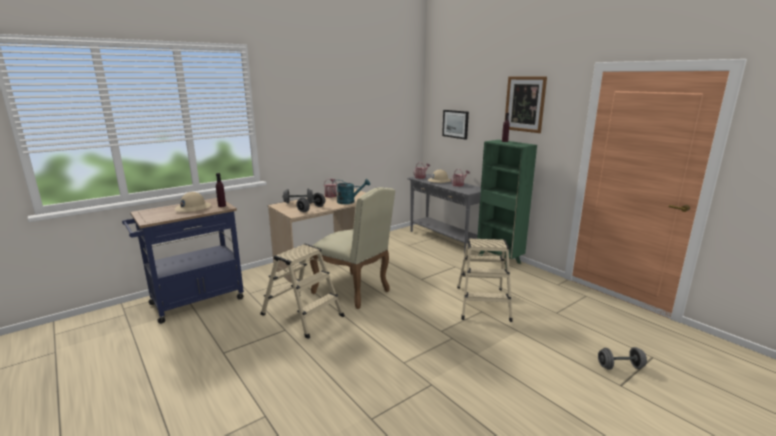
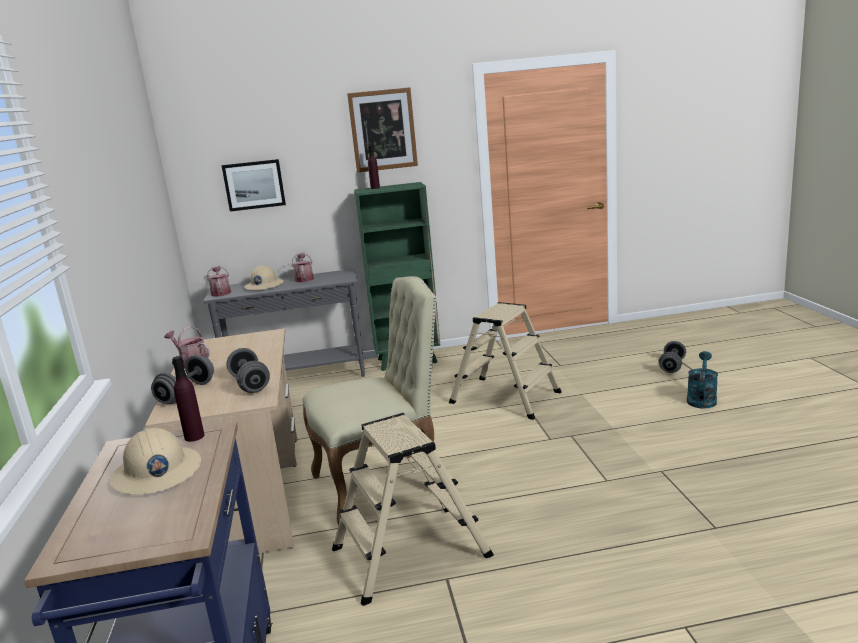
camera: 60 degrees left, 0 degrees up
turquoise watering can [332,179,370,204] -> turquoise watering can moved to [687,351,718,409]

